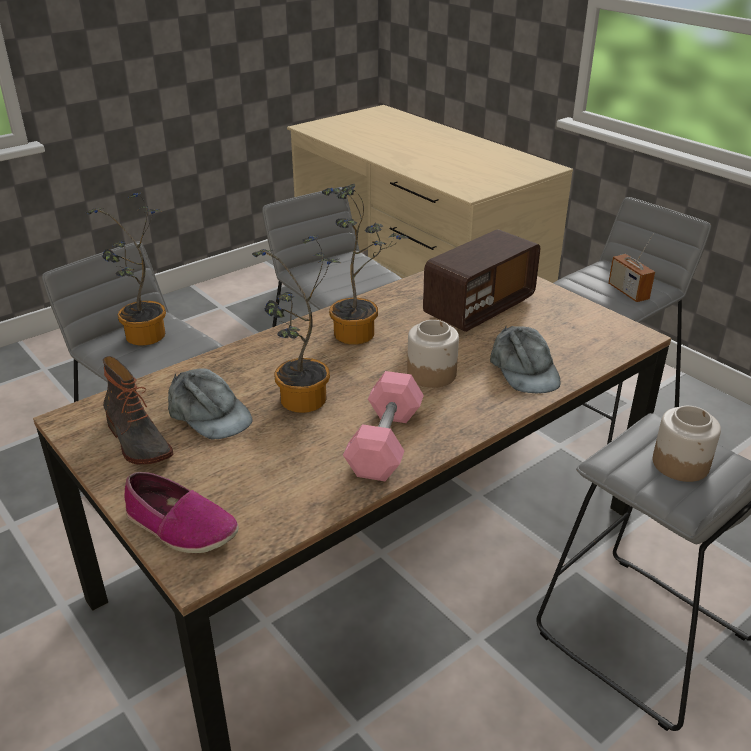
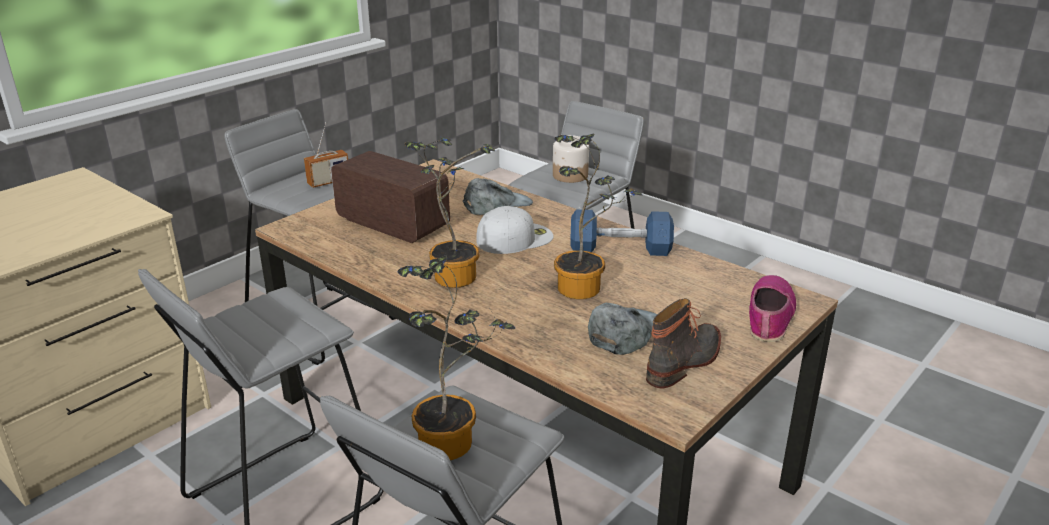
camera: 100 degrees left, 5 degrees down
pink dumbbell [343,371,424,481] -> blue dumbbell [570,209,674,256]
jar [407,320,459,388] -> white cap [476,206,554,254]

